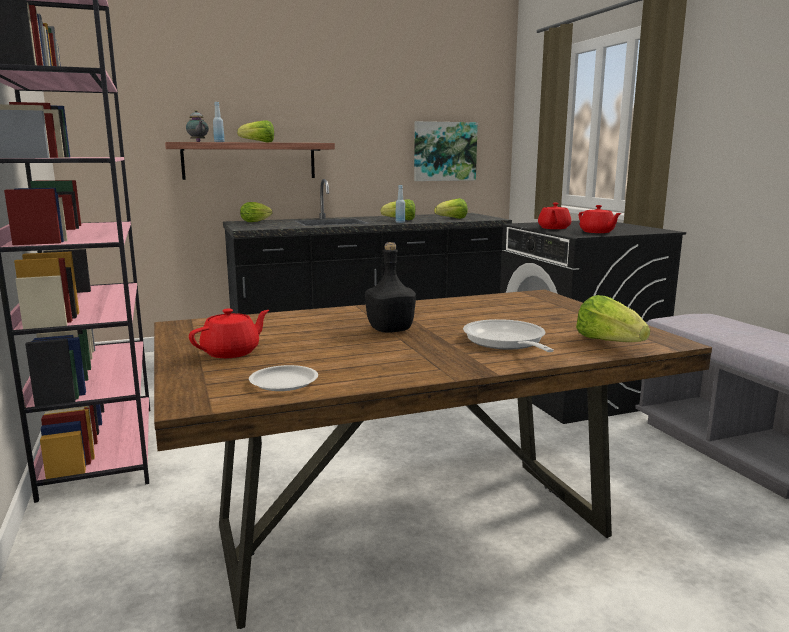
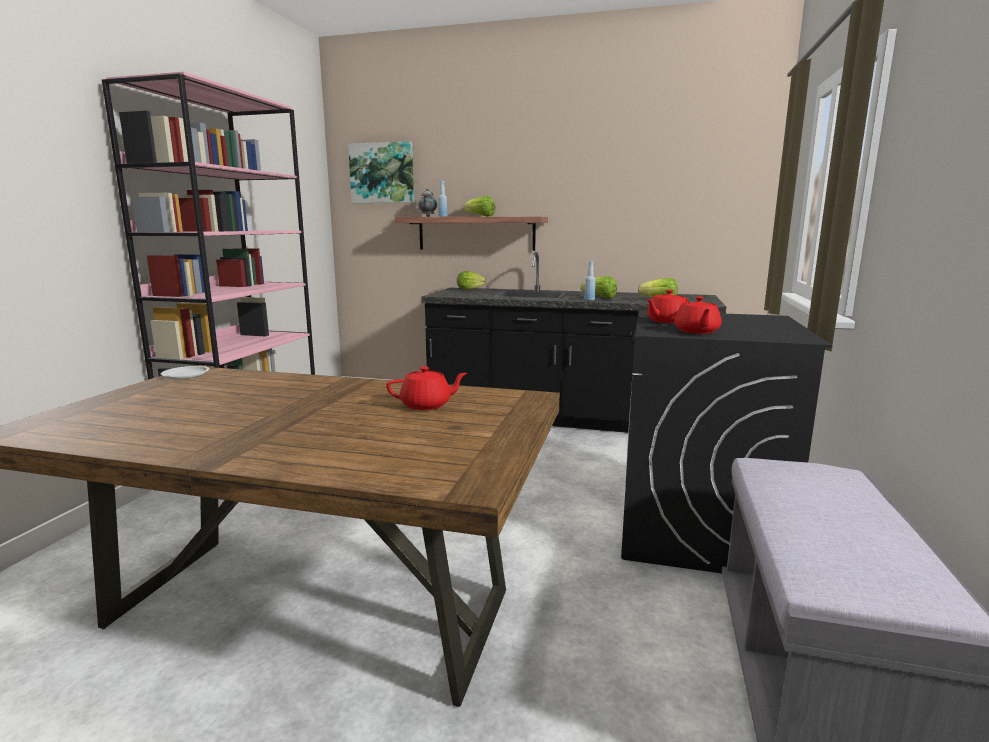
camera: 35 degrees right, 0 degrees up
red teapot [189,308,269,358] -> red teapot moved to [386,366,467,410]
white plate [249,365,318,391] -> white plate moved to [161,366,209,379]
black bottle [365,242,416,332] -> none
picture [414,121,478,181] -> picture moved to [348,141,414,203]
frying pan [463,319,554,352] -> none
lettuce [576,295,650,342] -> none

